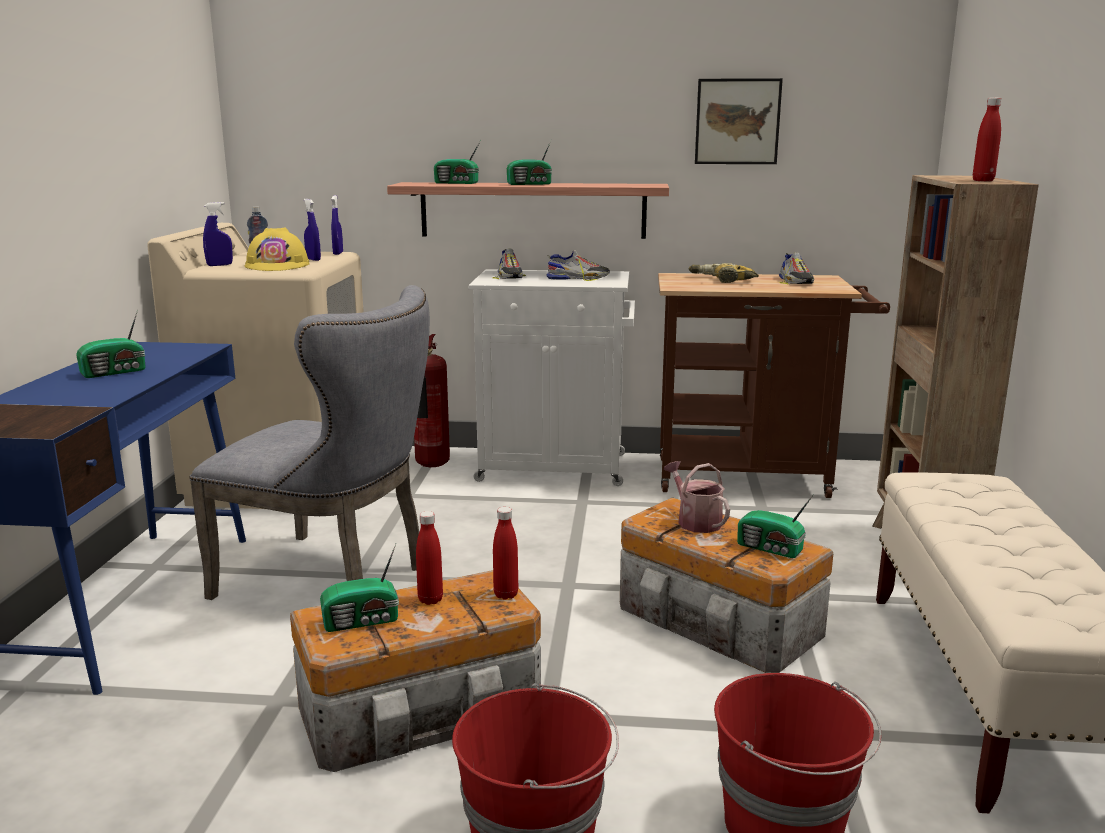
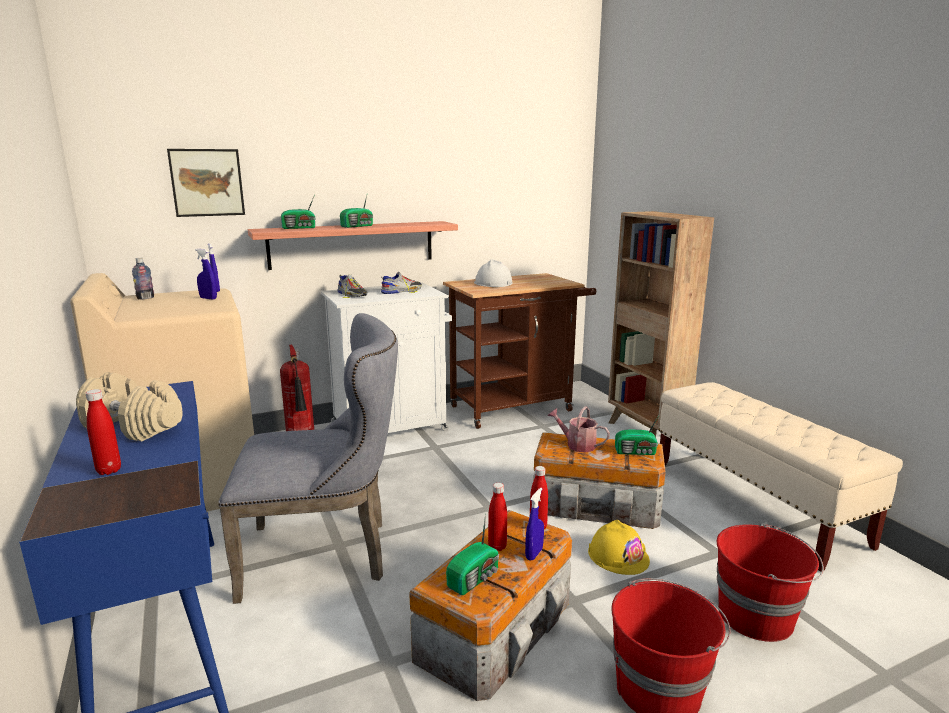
camera: 30 degrees left, 0 degrees up
radio [76,309,146,378] -> beige dumbbell [76,372,183,442]
blue spray bottle [203,202,233,266] -> blue spray bottle moved to [525,488,544,561]
yellow hard hat [245,228,310,271] -> yellow hard hat moved to [588,520,650,575]
power drill [688,263,759,283] -> white hard hat [474,260,513,287]
picture [695,78,783,164] -> picture moved to [167,149,245,217]
shoe [779,252,814,285] -> none
red bottle [973,98,1001,181] -> red bottle moved to [85,389,121,475]

